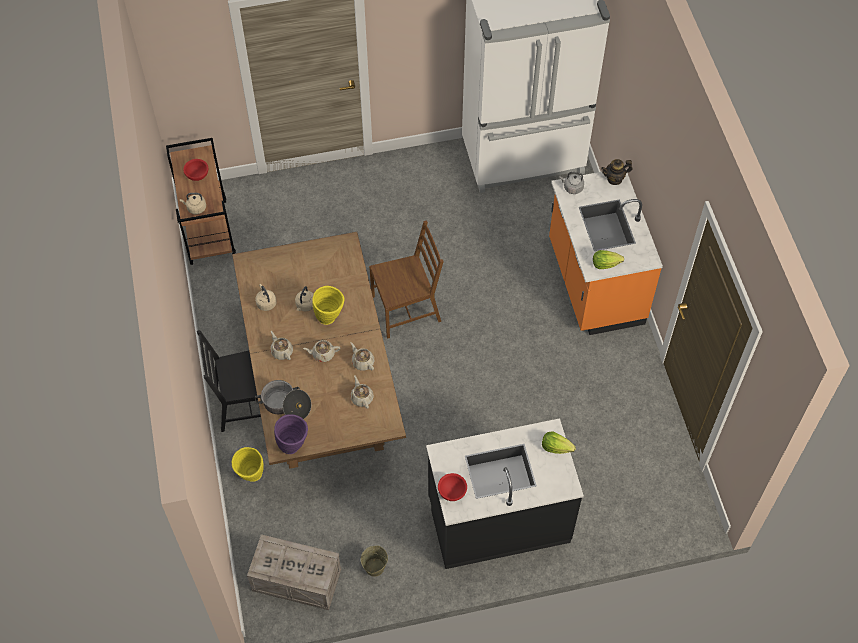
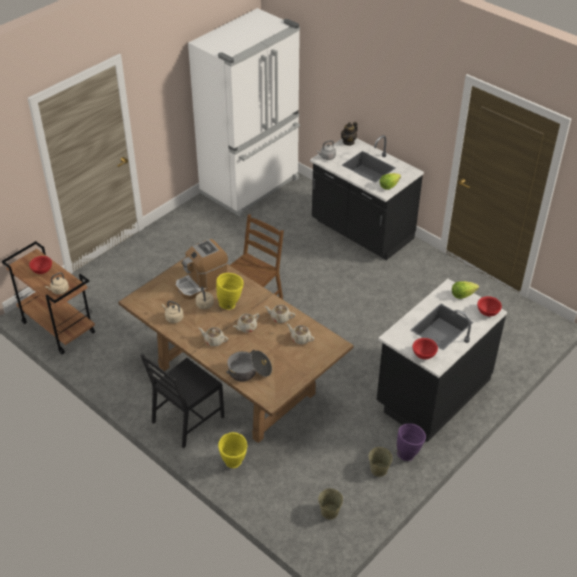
camera: 35 degrees left, 15 degrees down
crate [247,534,341,610] -> beige bucket [318,488,343,519]
purple vase [274,414,308,454] -> purple vase moved to [397,423,426,461]
orange counter [549,172,663,335] -> black counter [310,135,424,260]
none -> coffee machine [175,239,228,300]
none -> red bowl [477,296,502,317]

